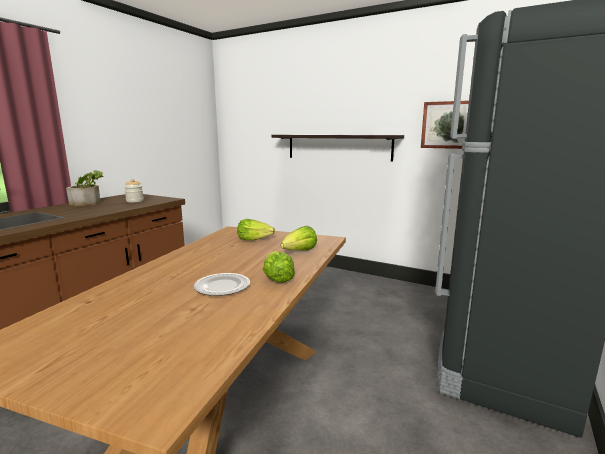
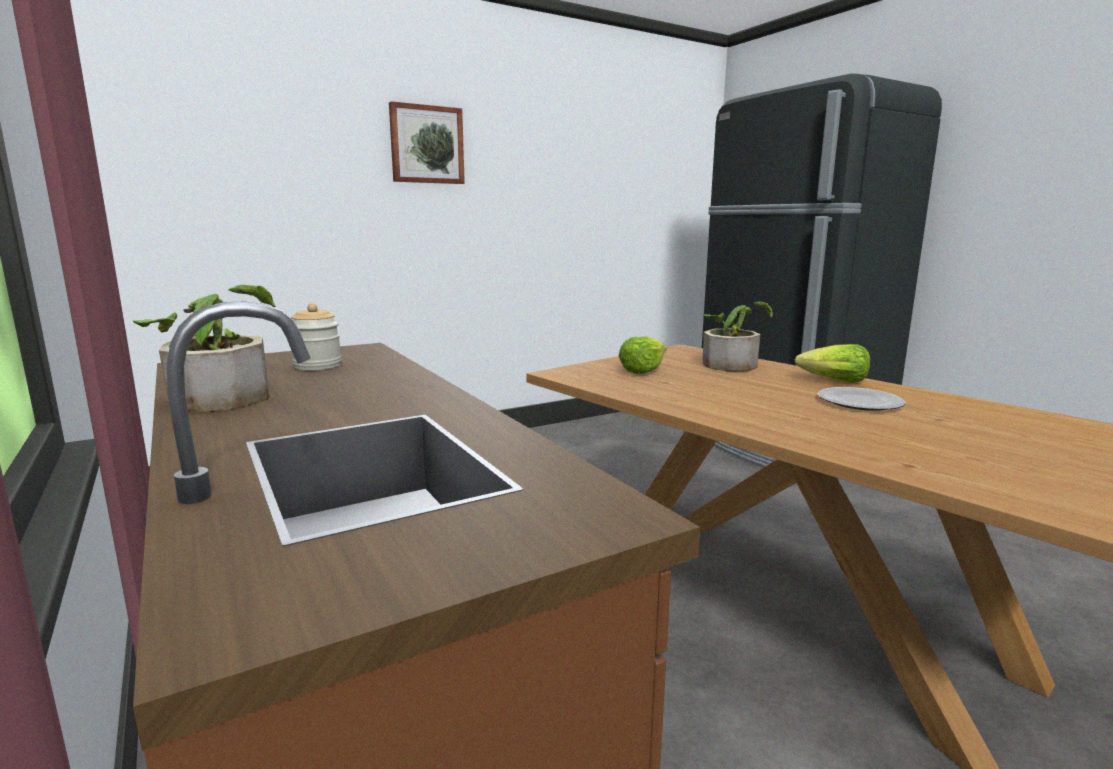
camera: 60 degrees left, 0 degrees up
shelf [271,135,404,162] -> none
lettuce [280,226,317,251] -> potted plant [703,301,773,371]
picture [421,100,469,149] -> picture moved to [389,101,465,184]

